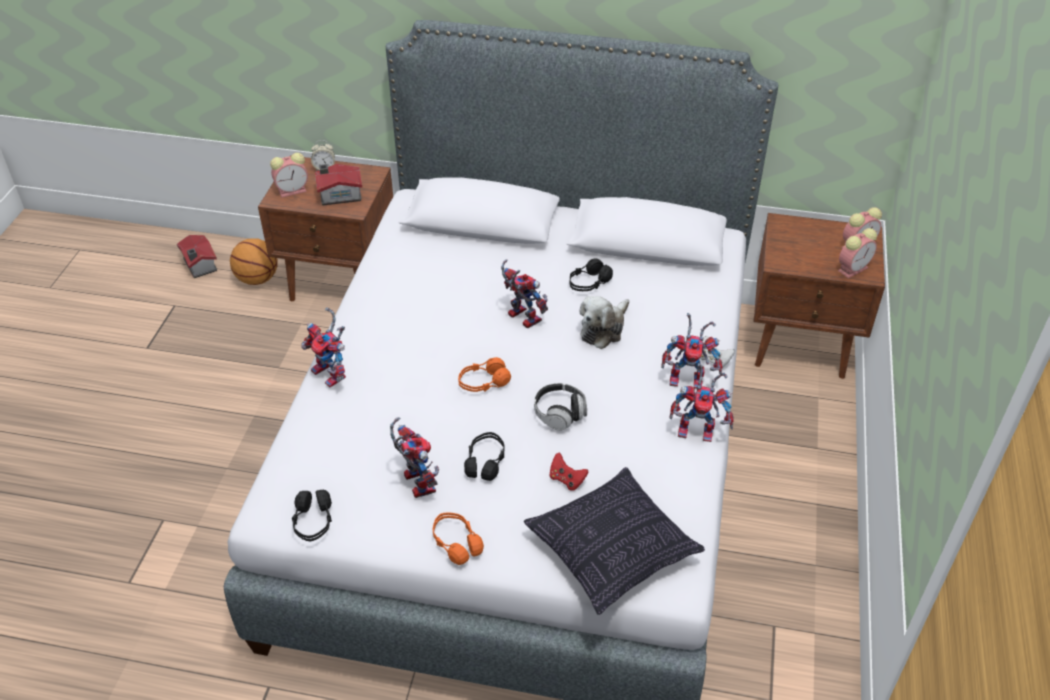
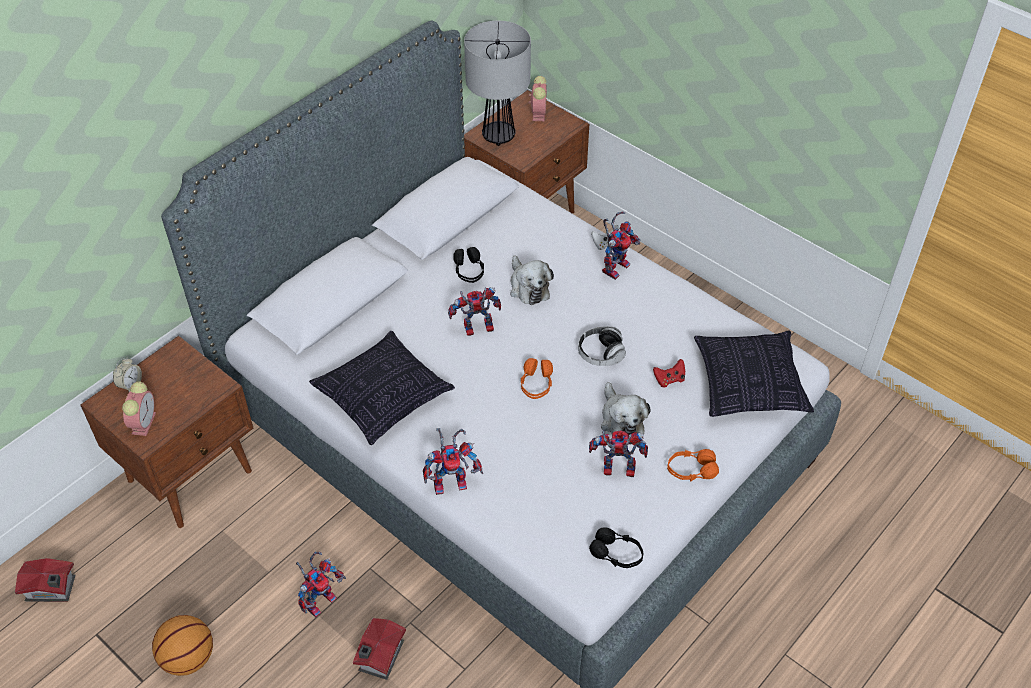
camera: 60 degrees left, 5 degrees up
basketball [230,238,278,285] -> basketball moved to [152,615,213,676]
toy house [315,164,362,205] -> toy house moved to [353,618,406,680]
black headphones [464,432,505,481] -> plush toy [601,382,650,436]
toy robot [669,363,734,442] -> toy robot moved to [296,552,346,617]
alarm clock [838,228,877,278] -> none
none -> pillow [309,331,455,445]
none -> table lamp [464,21,531,146]

